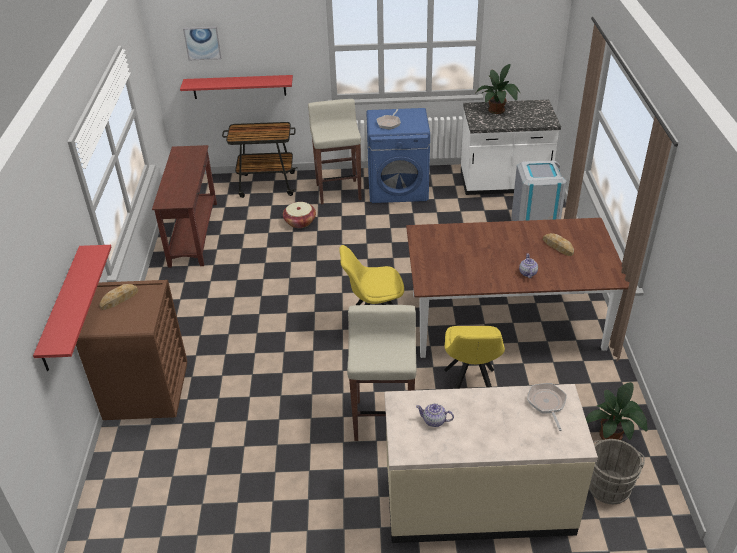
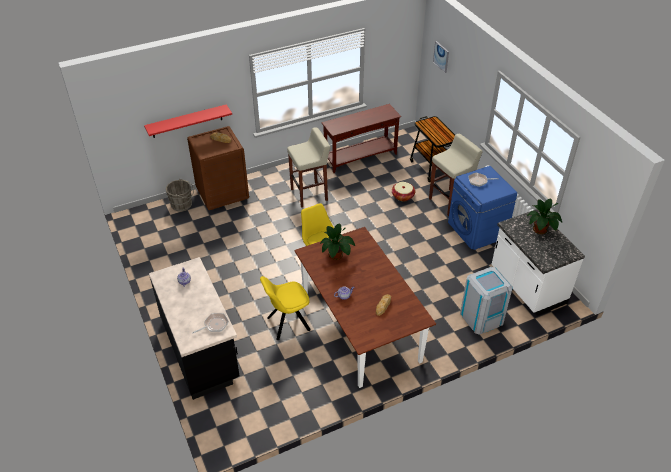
camera: 65 degrees right, 5 degrees up
red shelf [180,75,293,99] -> none
beige stool [347,305,417,441] -> beige stool moved to [287,127,330,208]
beige counter [385,384,598,543] -> black counter [149,257,240,400]
potted plant [586,382,648,440] -> potted plant moved to [320,223,355,260]
grey bucket [589,439,645,504] -> grey bucket moved to [166,179,194,211]

